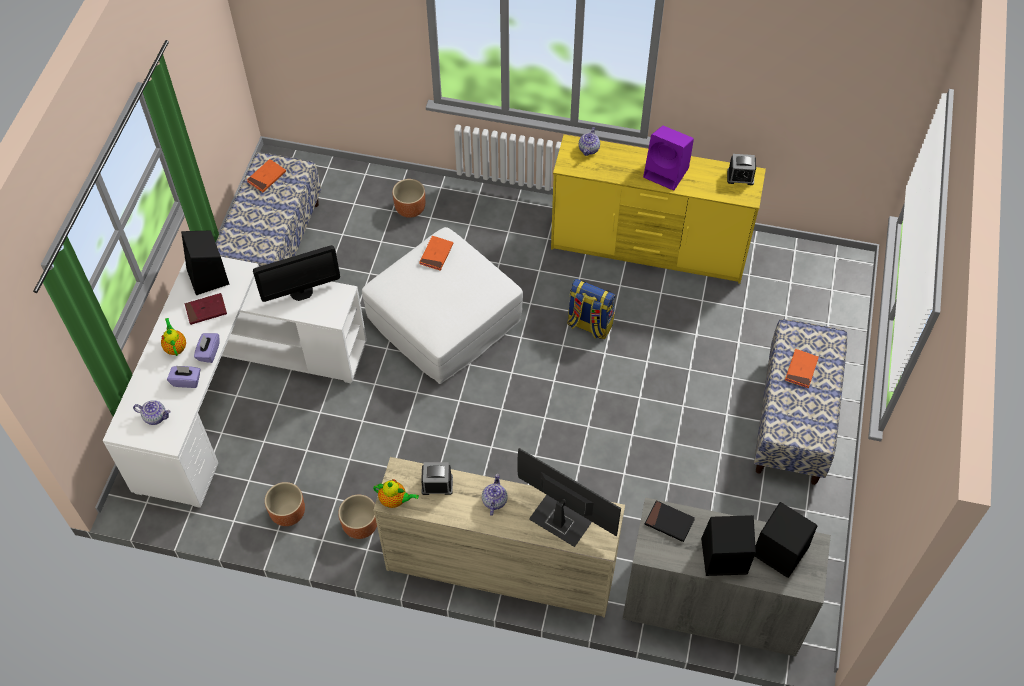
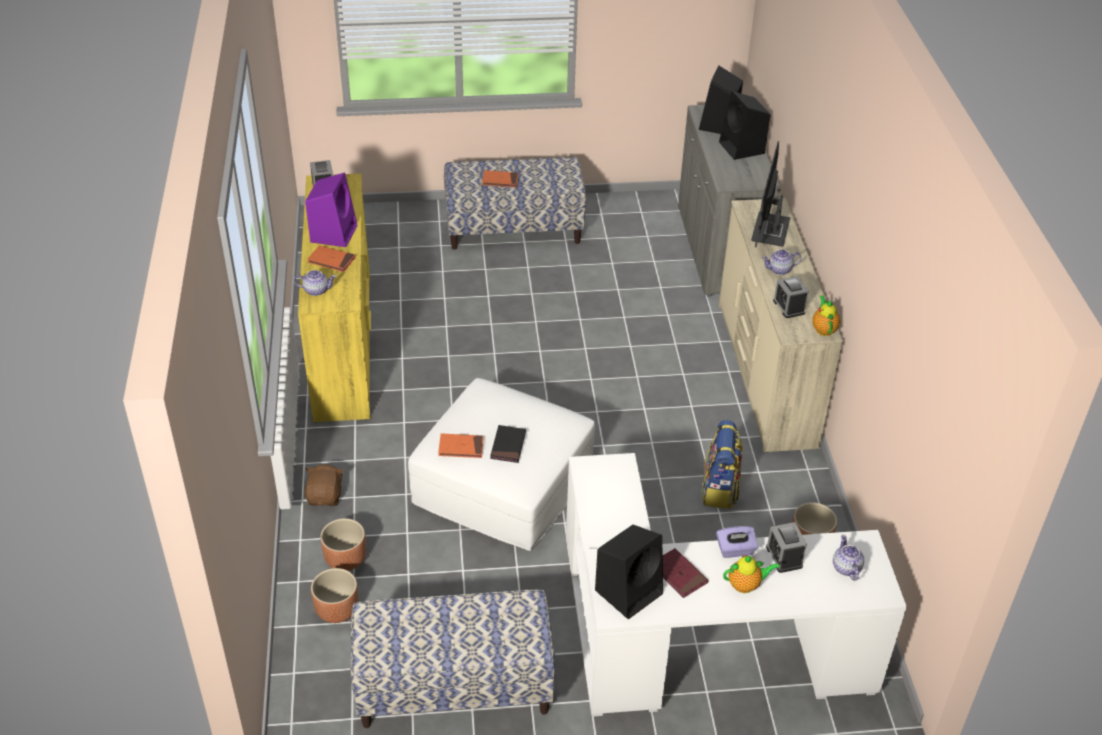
camera: 110 degrees left, 15 degrees down
teapot [161,318,186,356] -> teapot turned 150 degrees counterclockwise [723,555,780,593]
purple tissue box [167,366,201,388] -> alarm clock [766,522,807,573]
orange book [247,159,286,192] -> orange book moved to [307,245,356,272]
monitor [253,245,340,302] -> none
brown planter [338,495,377,539] -> brown planter moved to [311,568,358,623]
backpack [567,279,616,339] -> backpack moved to [702,420,742,509]
black book [645,500,695,542] -> black book moved to [490,425,526,463]
none -> brown plush toy [305,464,344,506]

